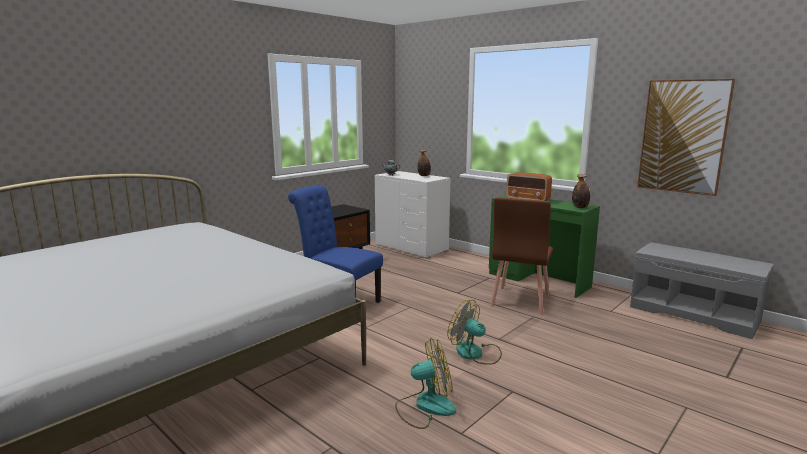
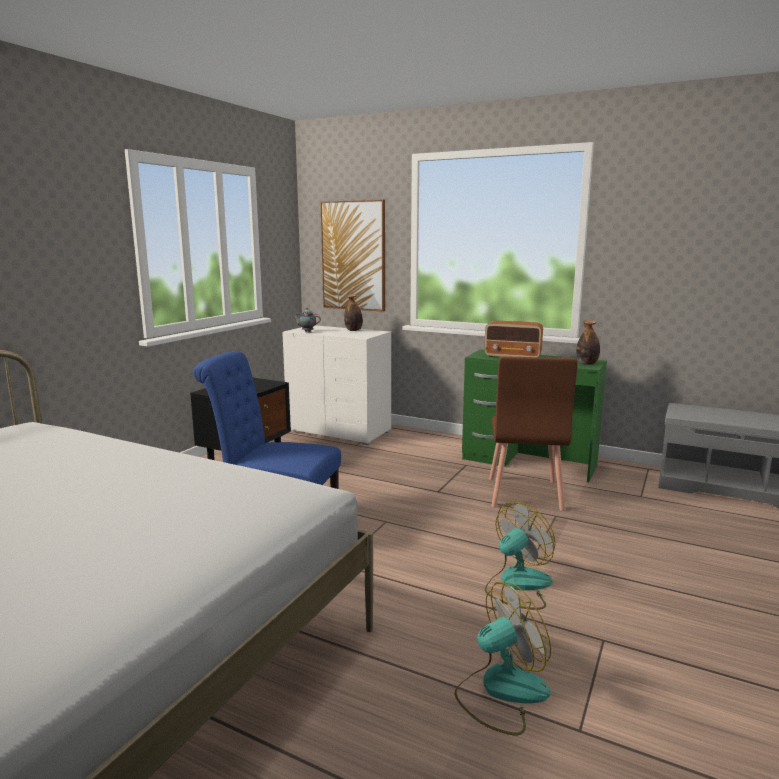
camera: 15 degrees left, 0 degrees up
fan [447,300,502,365] -> fan turned 120 degrees clockwise [485,502,555,610]
picture [637,79,735,196] -> picture moved to [320,200,385,312]

